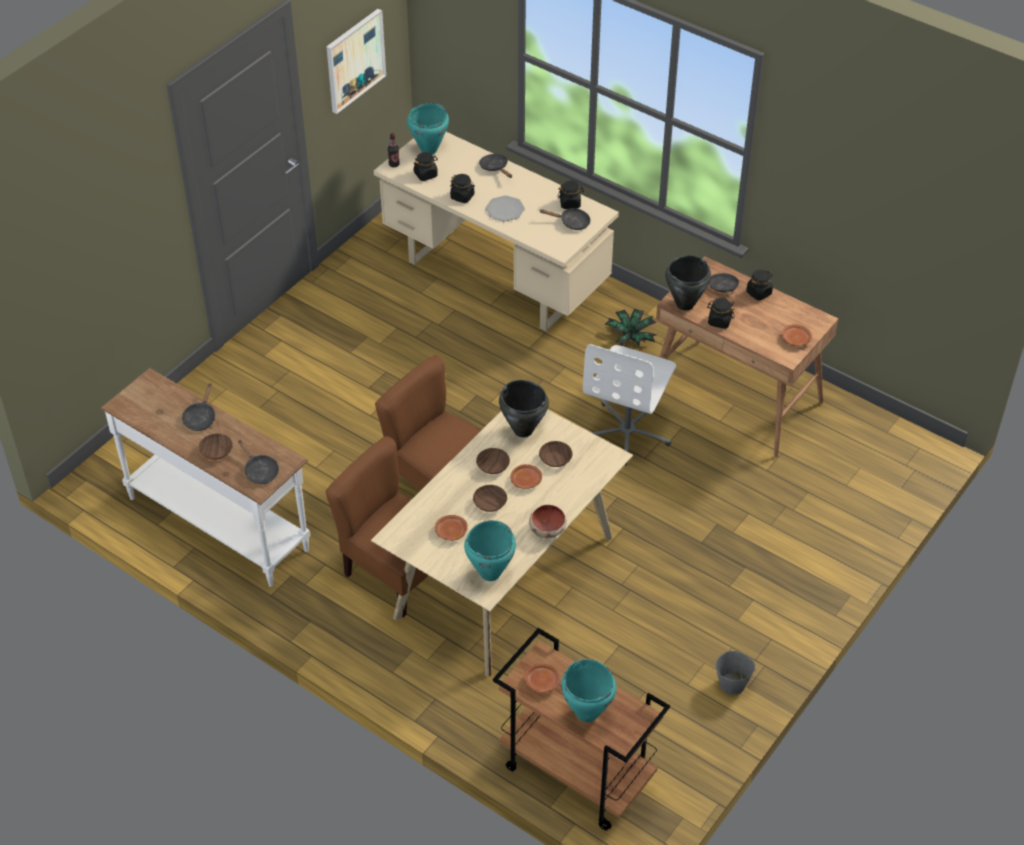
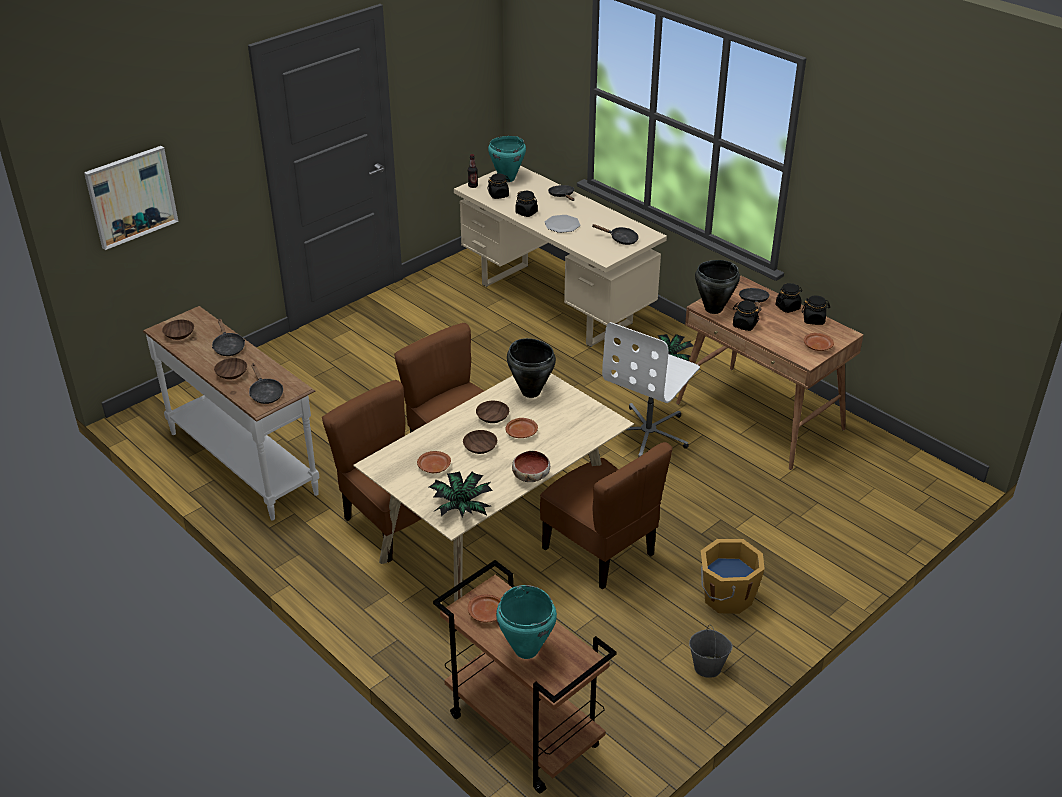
camera: 10 degrees right, 10 degrees down
black frying pan [182,383,215,431] -> black frying pan turned 45 degrees counterclockwise [212,318,245,356]
picture [326,9,386,114] -> picture moved to [84,146,179,250]
turquoise cooking pot [464,520,516,581] -> potted plant [429,471,493,517]
brown bowl [539,441,573,467] -> brown bowl moved to [162,320,194,340]
black jar [558,181,584,209] -> black jar moved to [802,295,830,325]
none -> brown chair [540,442,673,590]
none -> orange bucket [701,539,765,614]

